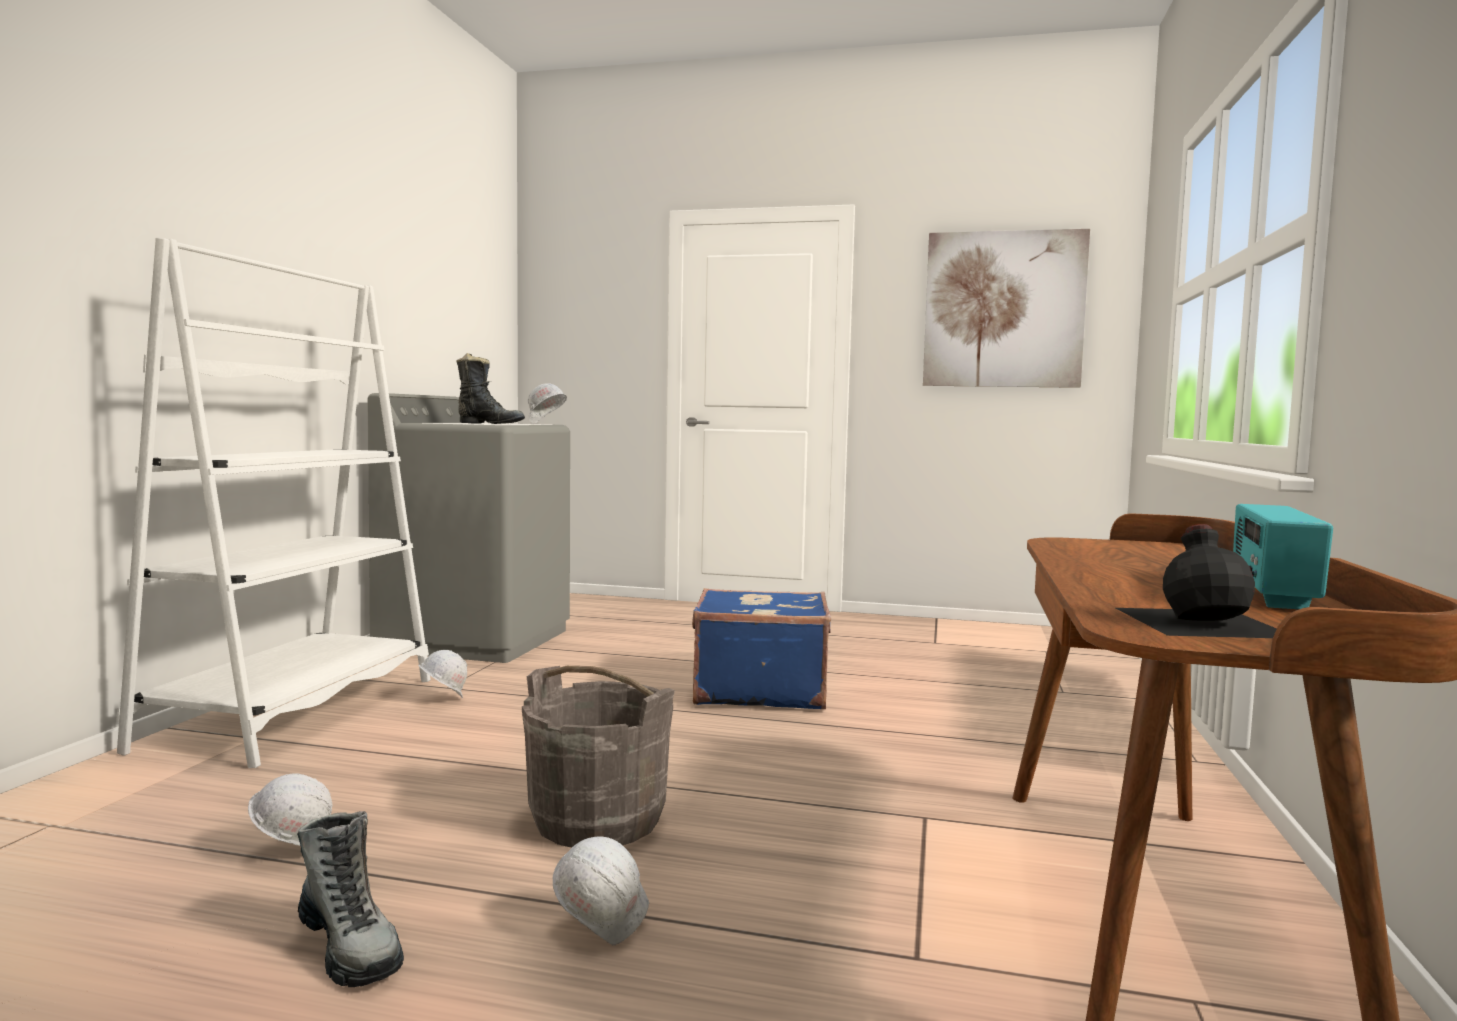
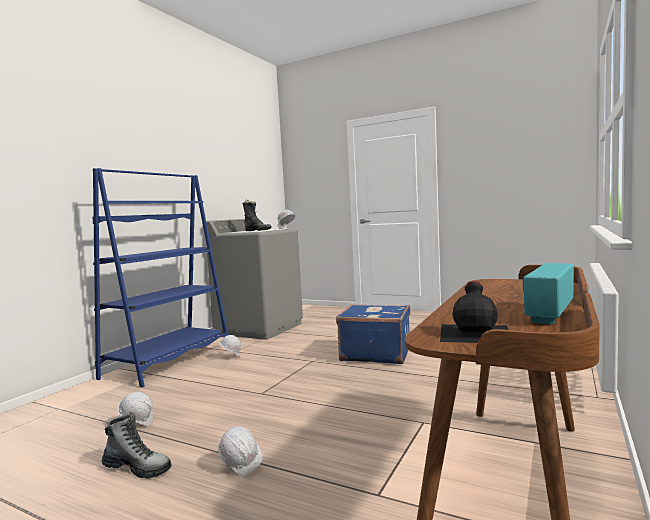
camera: 15 degrees right, 0 degrees up
white bookcase [116,237,431,768] -> blue bookcase [93,168,229,387]
boot [297,811,404,987] -> boot turned 45 degrees counterclockwise [102,412,171,479]
grey bucket [522,666,675,847] -> none
picture [923,229,1090,388] -> none

